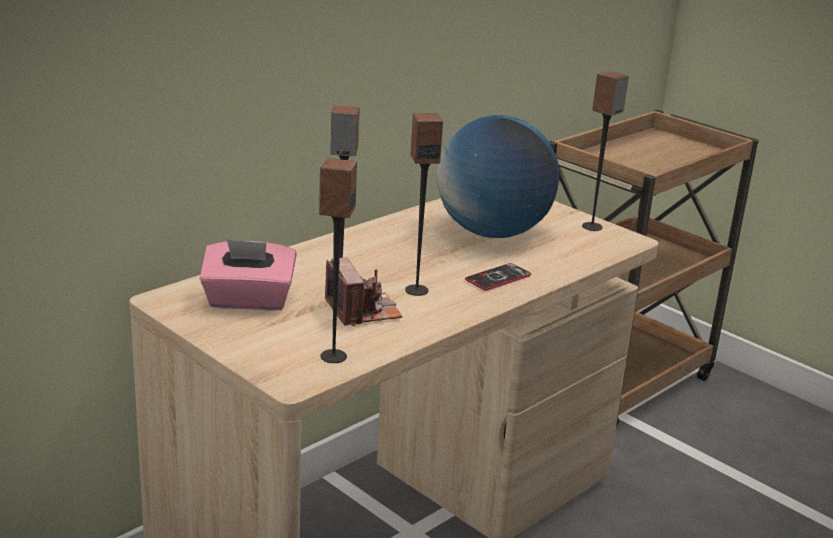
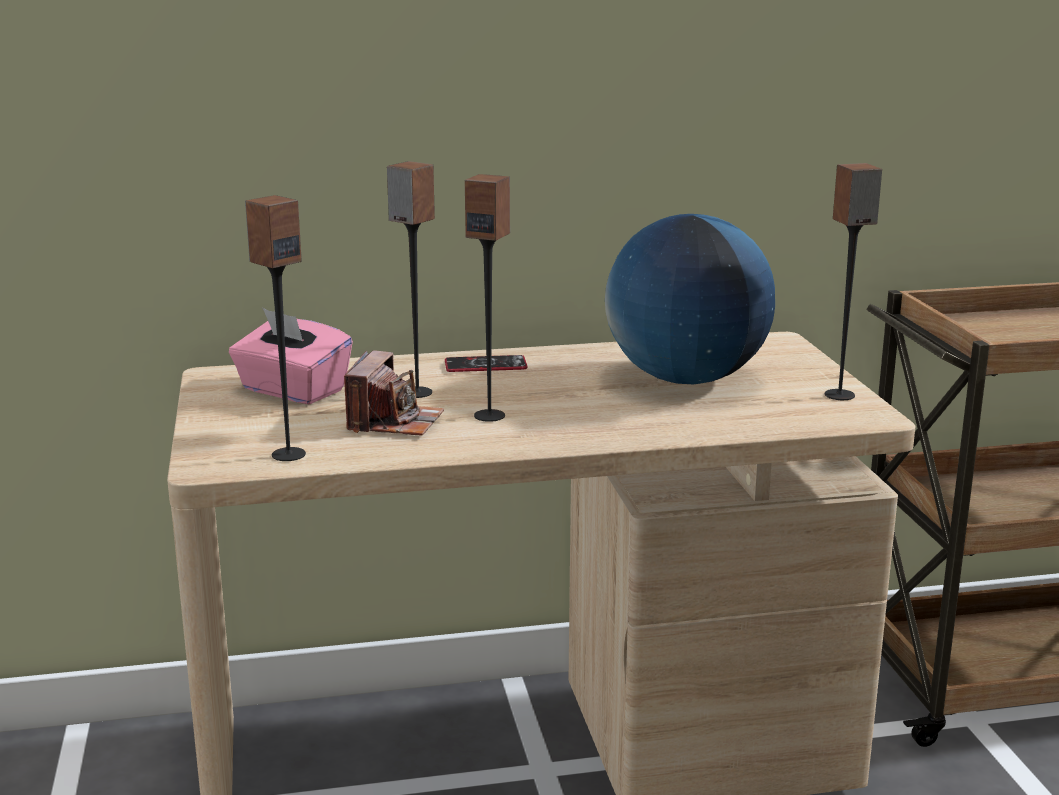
camera: 35 degrees right, 5 degrees down
phone [465,263,531,290] -> phone moved to [445,355,527,372]

